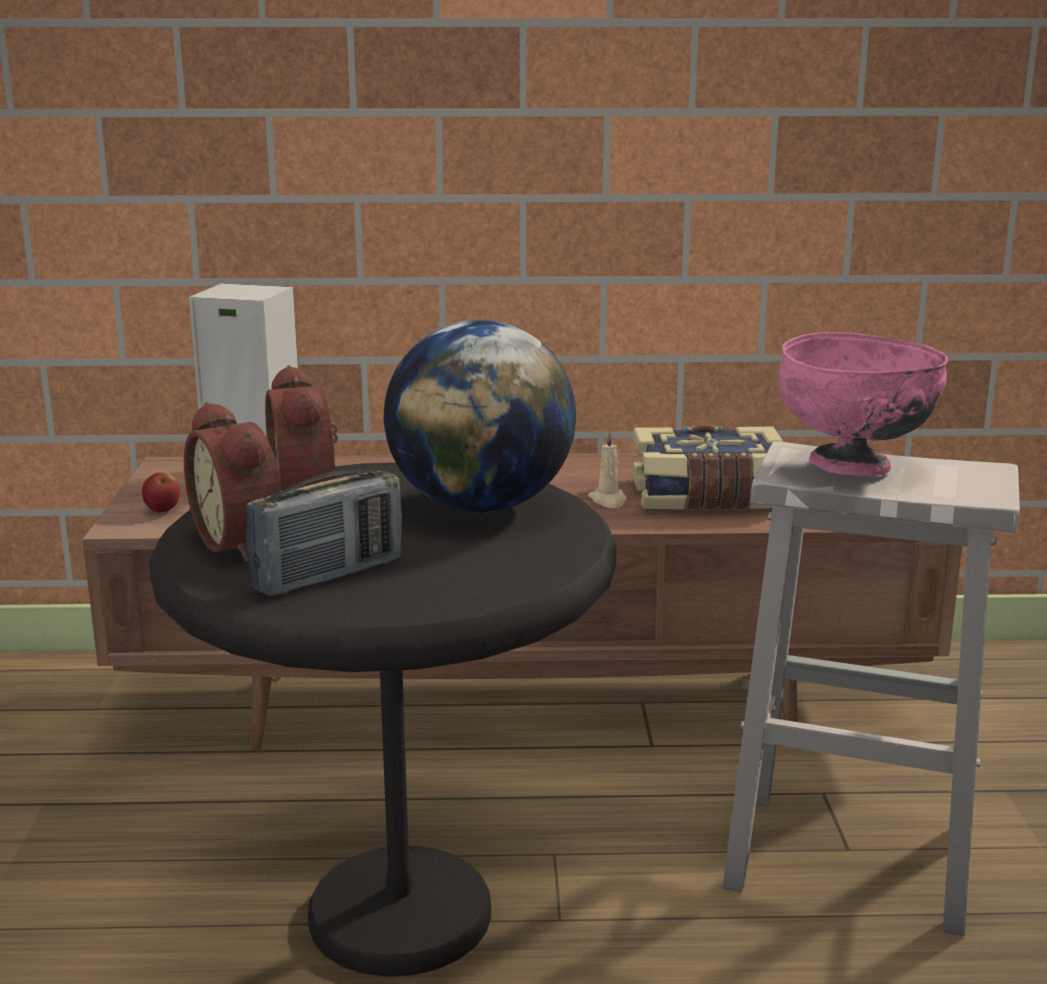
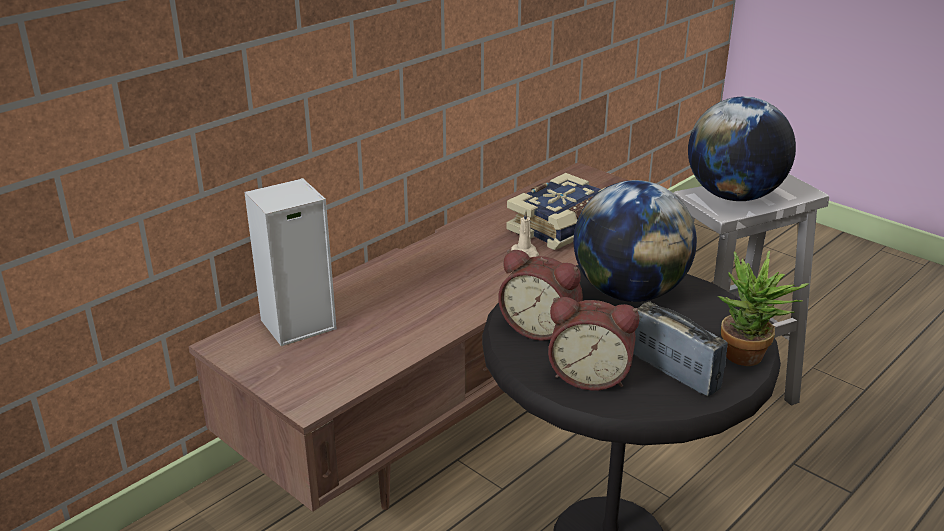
camera: 45 degrees left, 10 degrees up
apple [142,472,180,512] -> none
radio [247,470,402,596] -> radio turned 45 degrees counterclockwise [633,302,728,396]
pink bowl [779,332,948,476] -> globe [688,97,796,201]
none -> potted plant [718,251,809,366]

